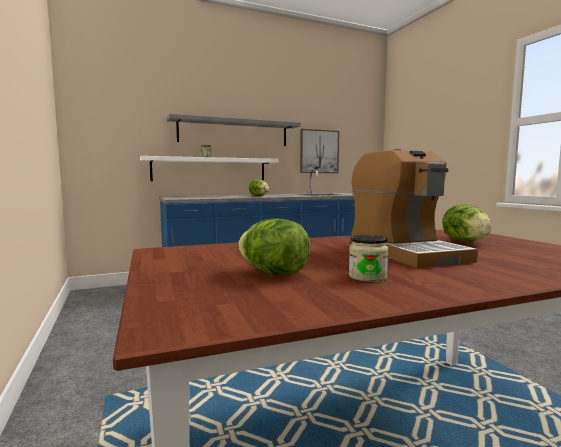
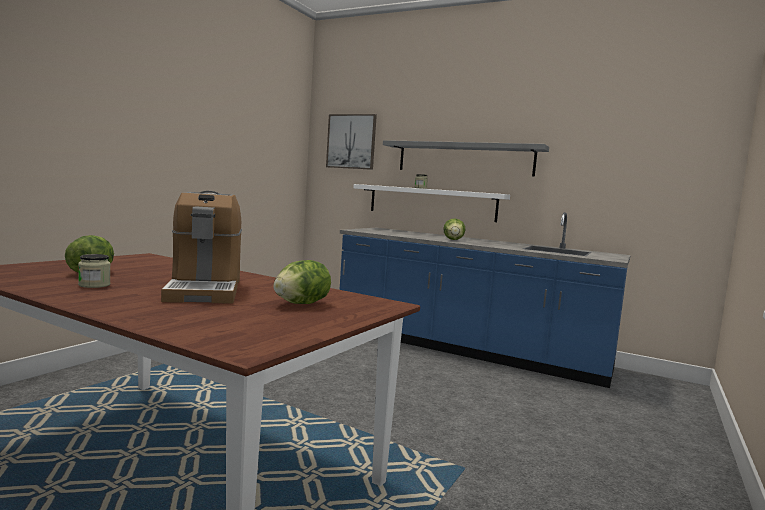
camera: 50 degrees right, 0 degrees up
picture [300,129,339,173] -> picture moved to [326,114,377,170]
coffee machine [351,149,478,268] -> coffee machine turned 45 degrees counterclockwise [161,191,242,304]

